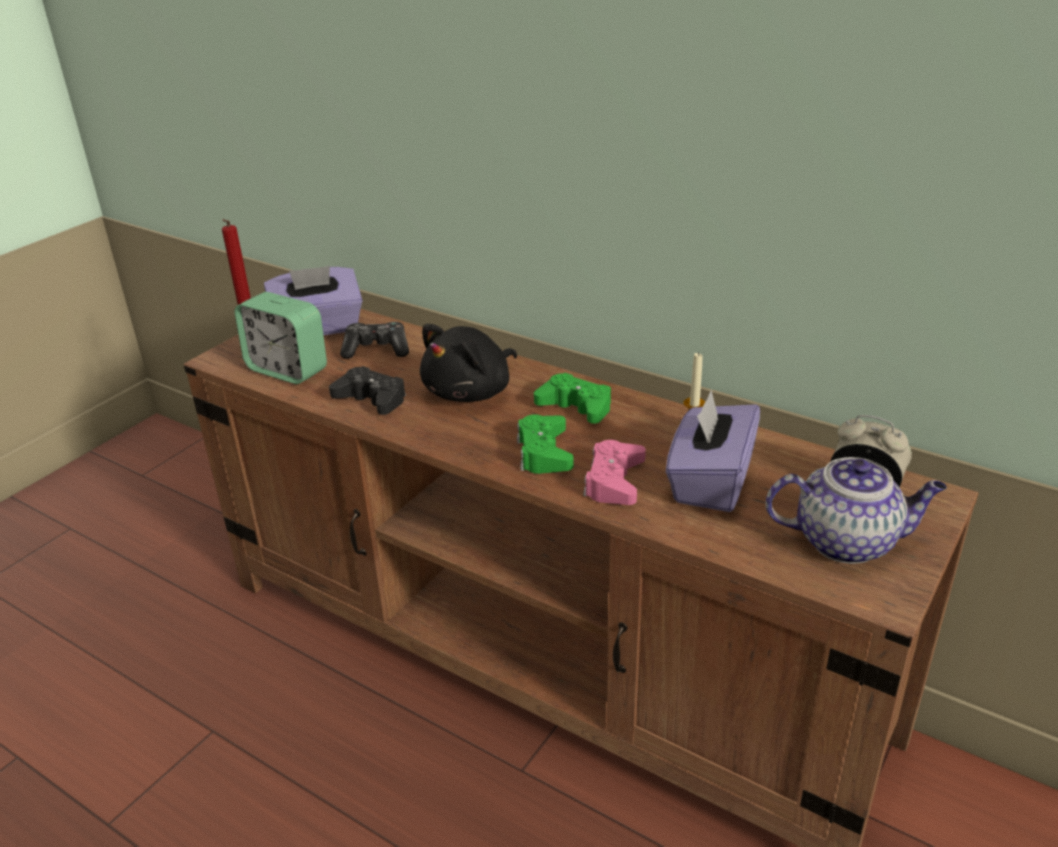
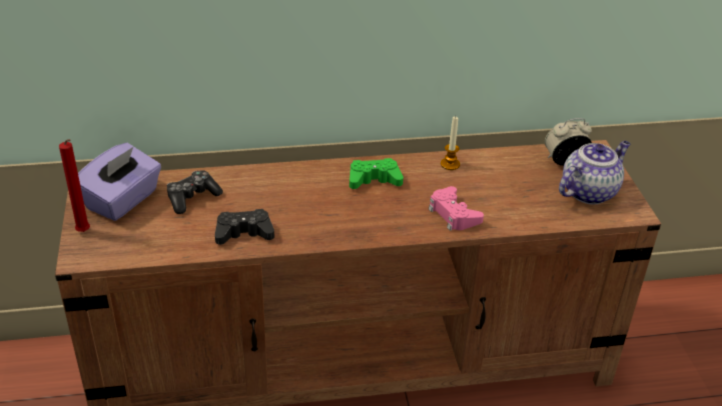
camera: 45 degrees left, 5 degrees up
alarm clock [234,292,327,384] -> none
black plush toy [420,324,517,402] -> none
green game controller [517,414,573,474] -> none
purple tissue box [666,390,760,512] -> none

